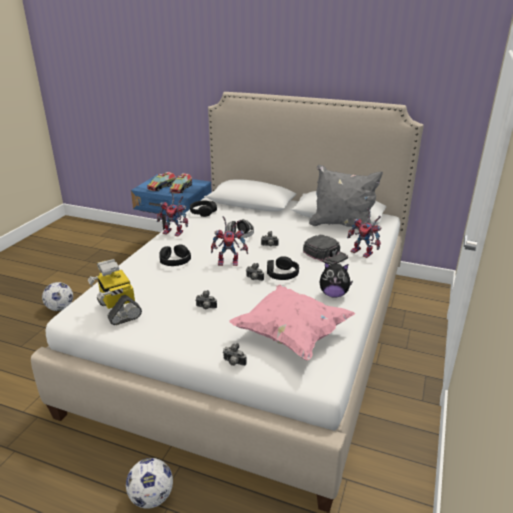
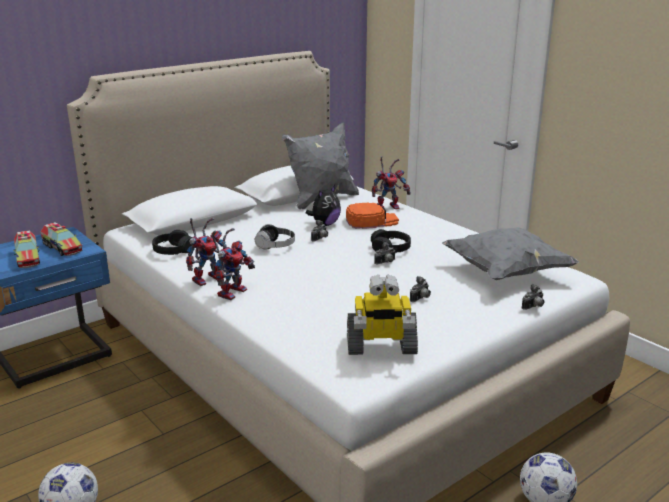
camera: 60 degrees left, 5 degrees down
black headphones [159,244,191,266] -> none
toy robot [211,216,248,266] -> toy robot moved to [212,228,255,300]
pink pillow [229,285,355,360] -> grey pillow [442,228,579,280]
black cap [303,235,348,265] -> orange cap [346,202,399,229]
plush toy [319,262,353,298] -> plush toy moved to [306,185,341,226]

